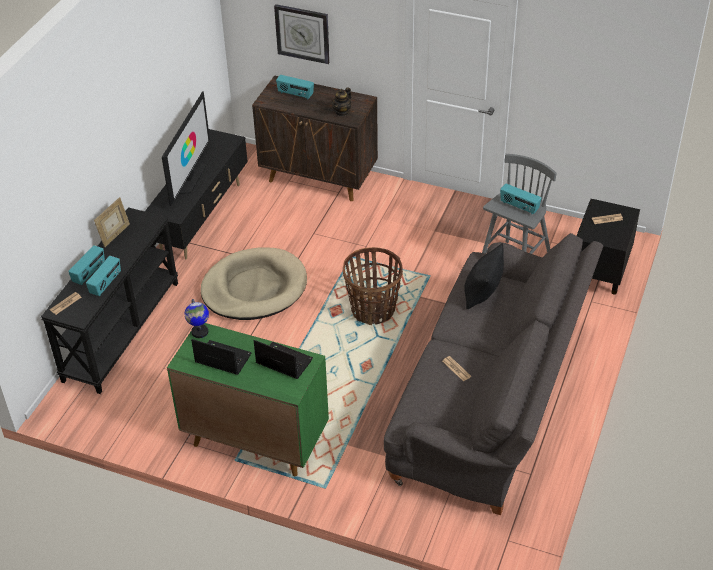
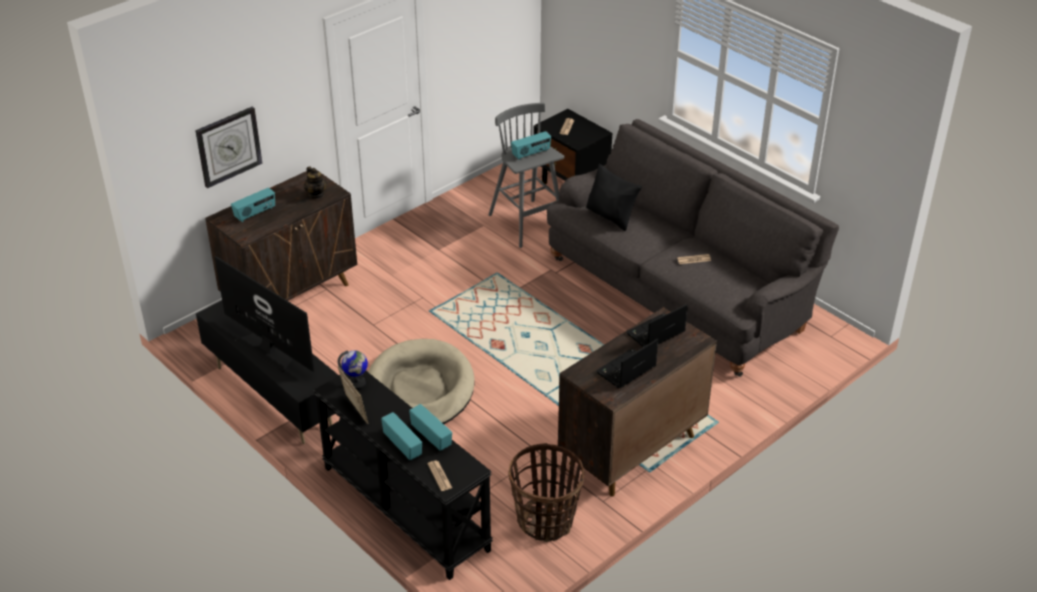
camera: 65 degrees left, 5 degrees down
green cabinet [167,323,329,476] -> brown cabinet [558,307,717,497]
globe [184,299,209,338] -> globe moved to [338,350,368,390]
basket [343,247,403,325] -> basket moved to [508,443,585,542]

